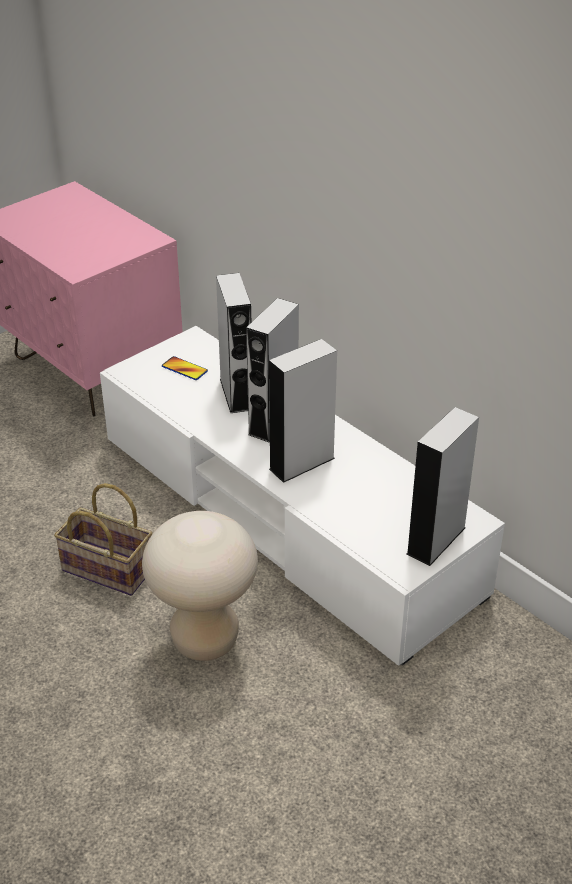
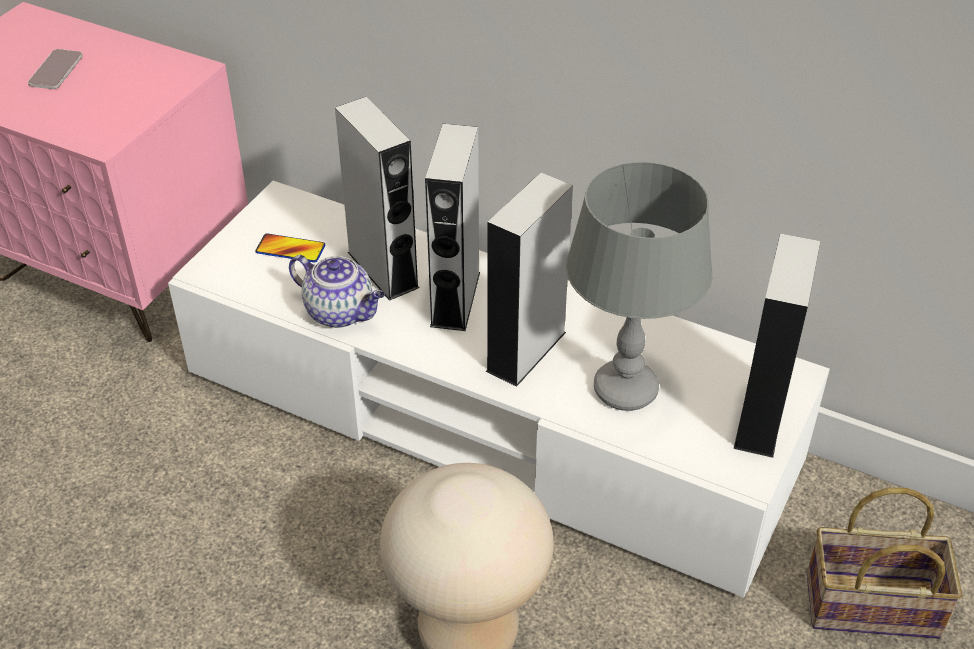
camera: 20 degrees left, 5 degrees up
basket [54,483,152,596] -> basket moved to [807,488,962,639]
none -> phone [28,49,83,89]
none -> teapot [289,255,385,328]
none -> grey table lamp [566,162,713,411]

